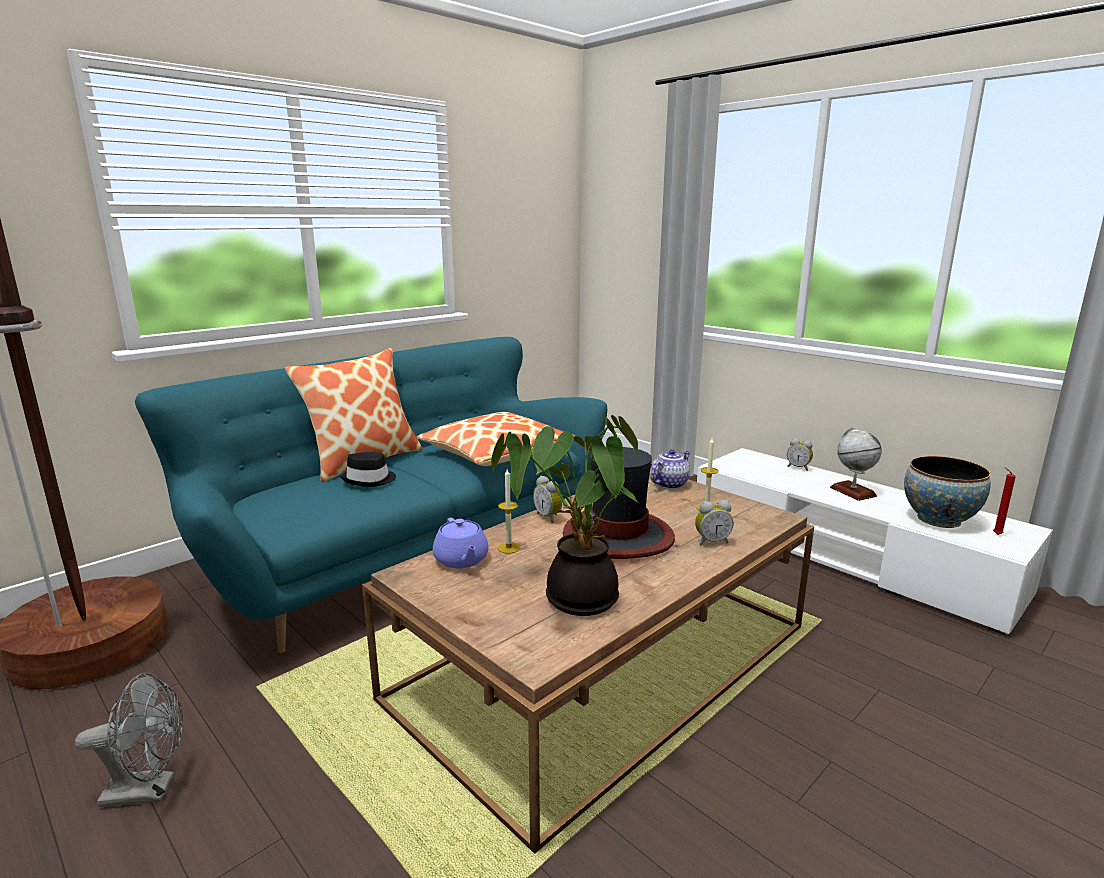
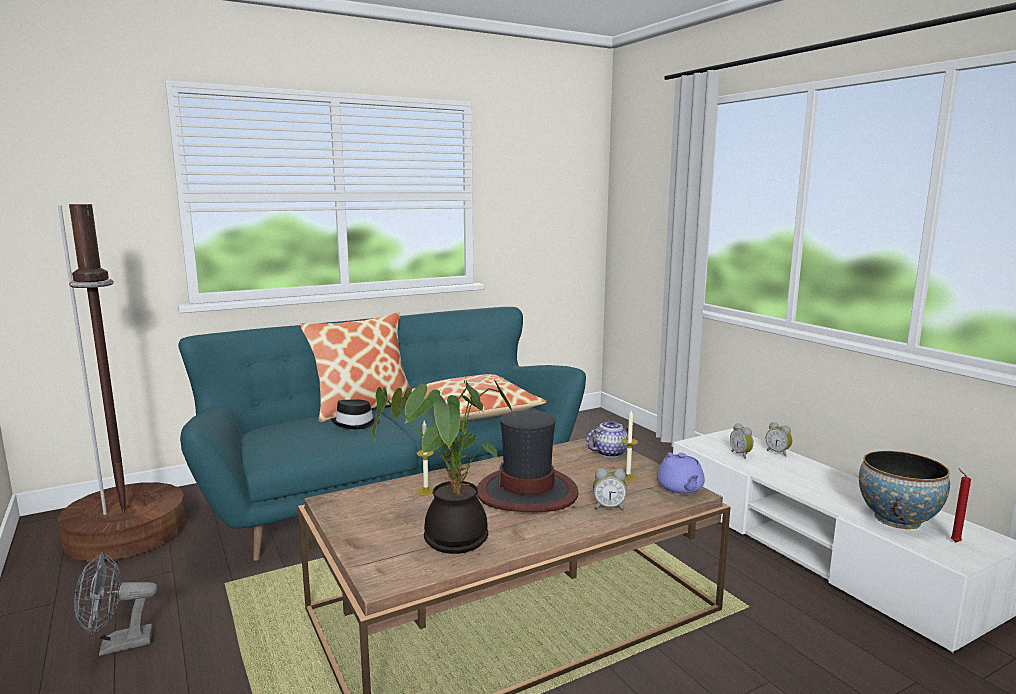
camera: 15 degrees right, 5 degrees down
grey fan [75,673,183,807] -> grey fan turned 150 degrees clockwise [74,552,158,656]
purple teapot [433,518,489,568] -> purple teapot moved to [657,452,705,494]
alarm clock [533,476,562,523] -> alarm clock moved to [730,423,754,459]
globe [830,427,882,501] -> none

